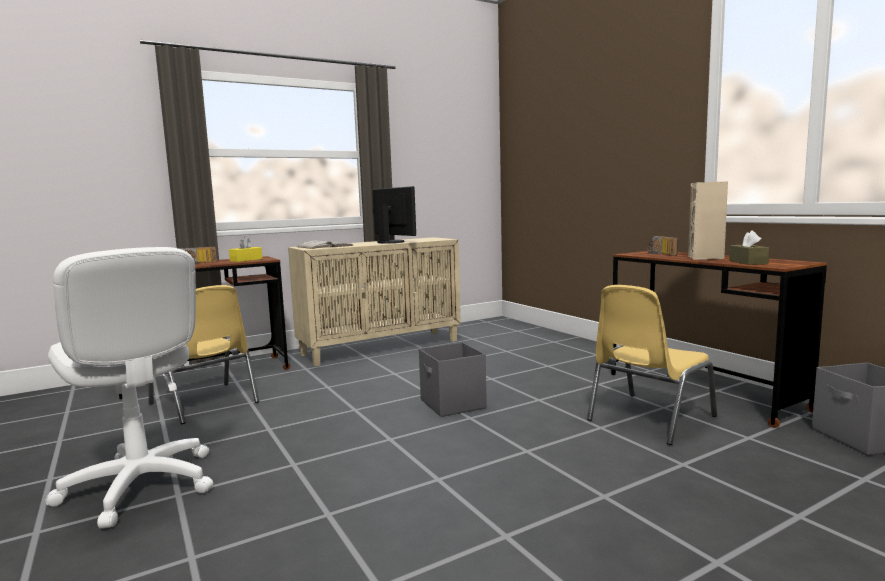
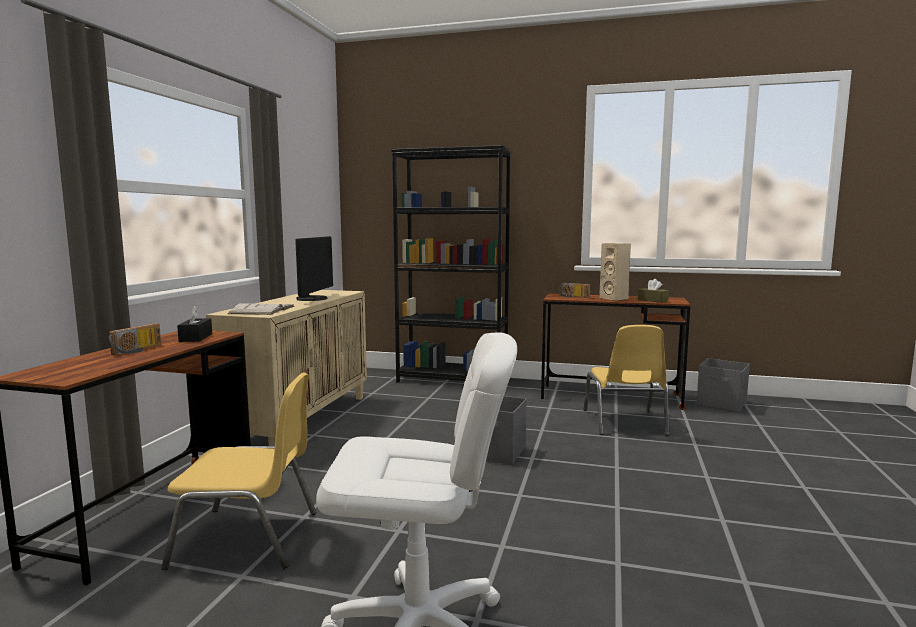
camera: 45 degrees left, 0 degrees up
yellow tissue box [229,237,262,262] -> black tissue box [177,306,212,342]
monitor [372,186,416,244] -> monitor turned 90 degrees clockwise [295,236,333,301]
none -> black bookcase [391,145,511,382]

